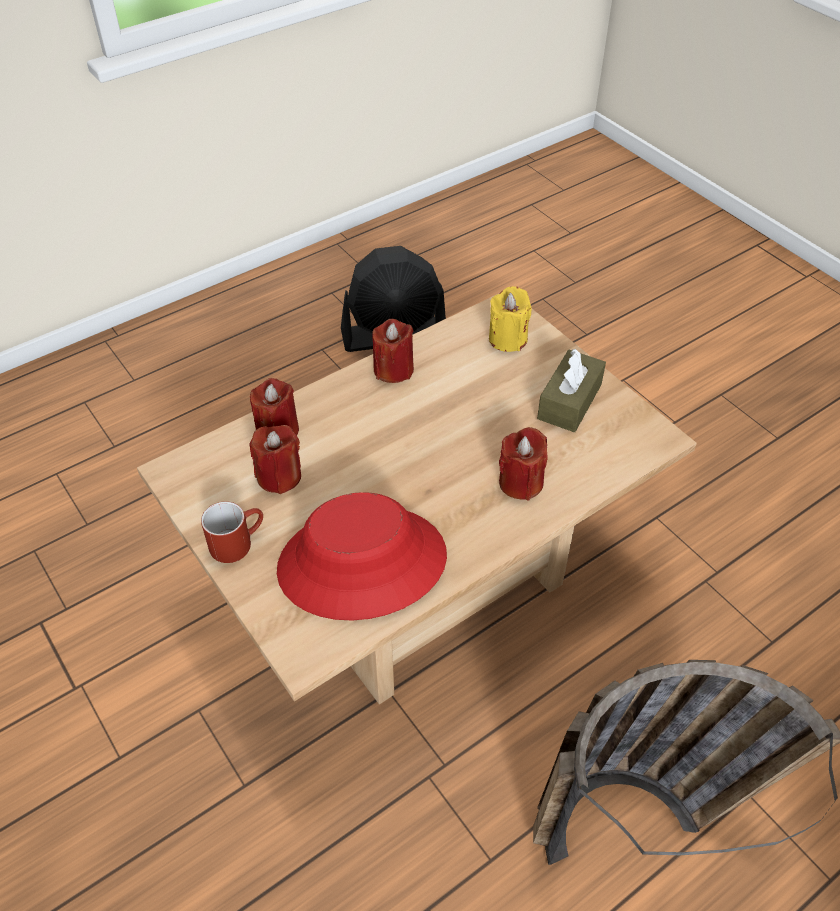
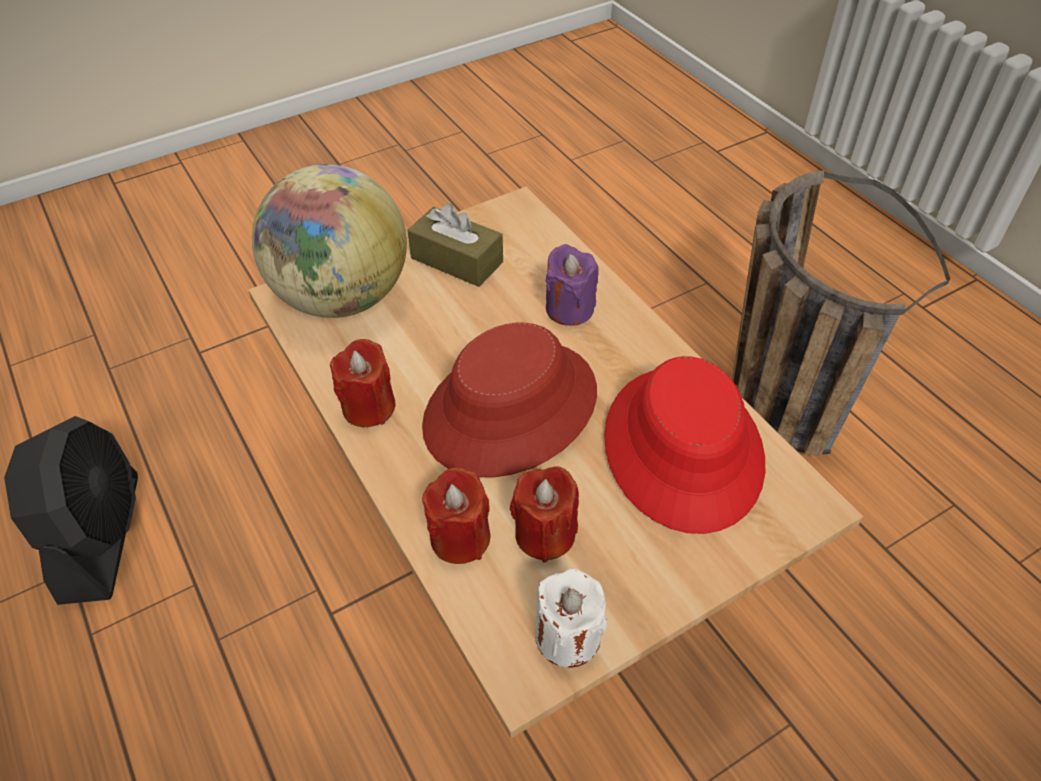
camera: 85 degrees left, 0 degrees up
red mug [201,501,263,563] -> none
yellow candle [489,286,532,352] -> globe [252,164,407,318]
red candle [499,427,548,501] -> purple candle [546,244,598,326]
none -> red hat [422,323,597,477]
none -> white candle [535,569,607,667]

